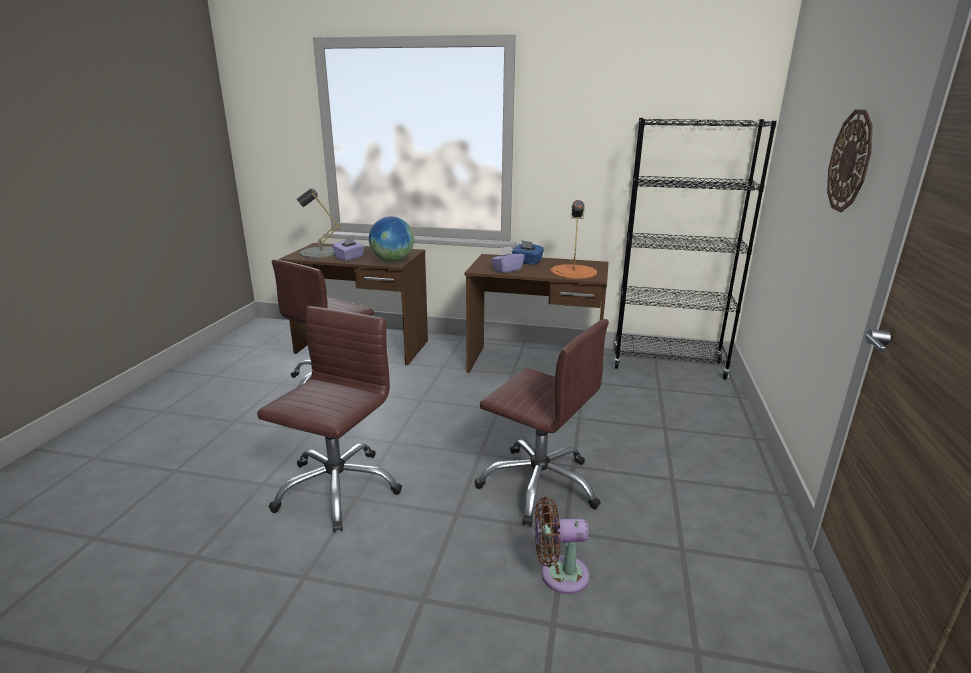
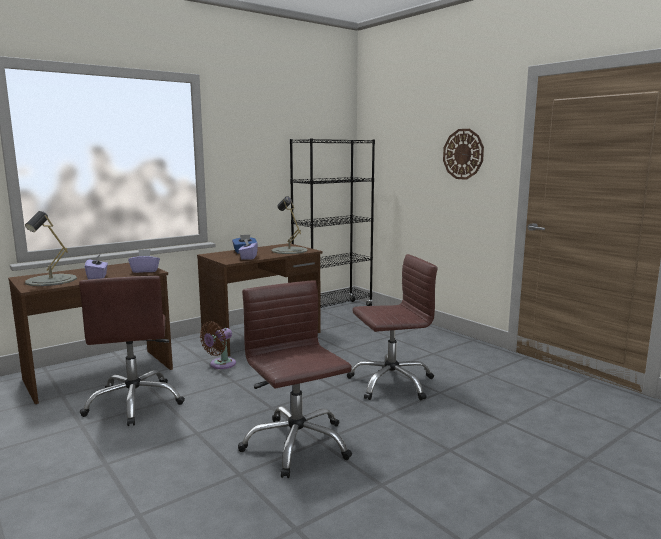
camera: 50 degrees left, 10 degrees down
globe [369,216,414,262] -> purple tissue box [128,249,160,273]
brown fan [535,497,589,594] -> brown fan moved to [200,321,236,369]
orange table lamp [550,200,597,279] -> grey table lamp [271,196,308,254]

